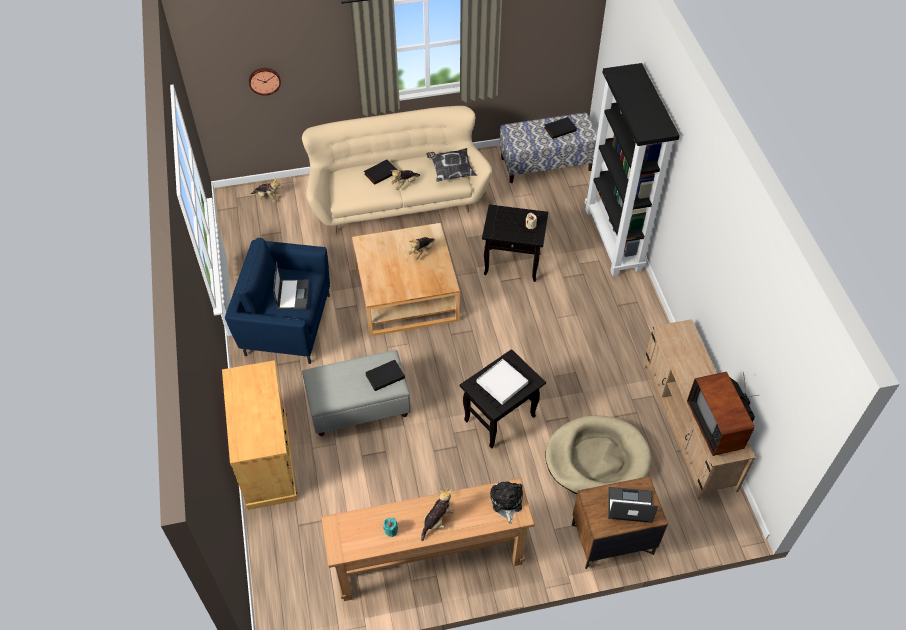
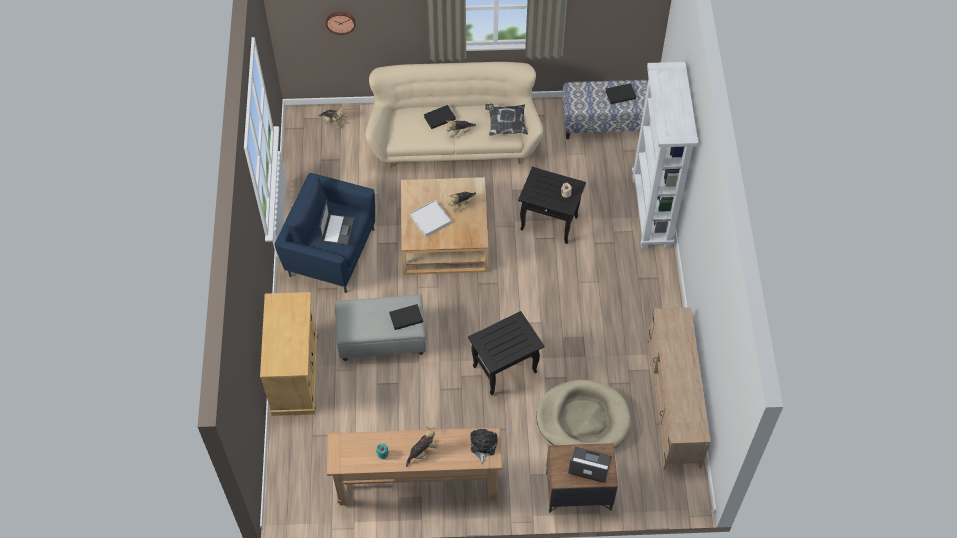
camera: 10 degrees right, 5 degrees up
white tray [477,359,529,405] -> white tray moved to [409,200,451,237]
black bookcase [585,63,680,276] -> white bookcase [632,62,698,249]
television [687,372,758,456] -> none

